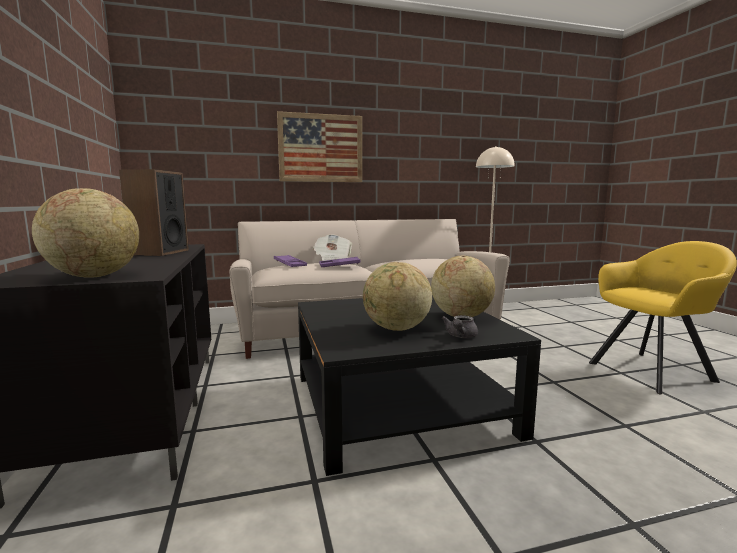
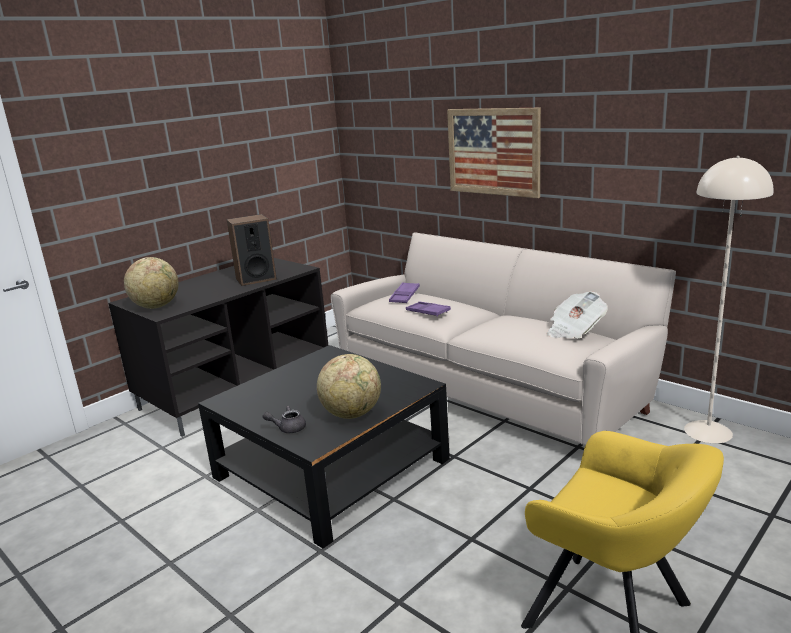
camera: 60 degrees right, 10 degrees up
newspaper [313,234,352,261] -> newspaper moved to [547,291,608,339]
globe [363,262,432,331] -> none

